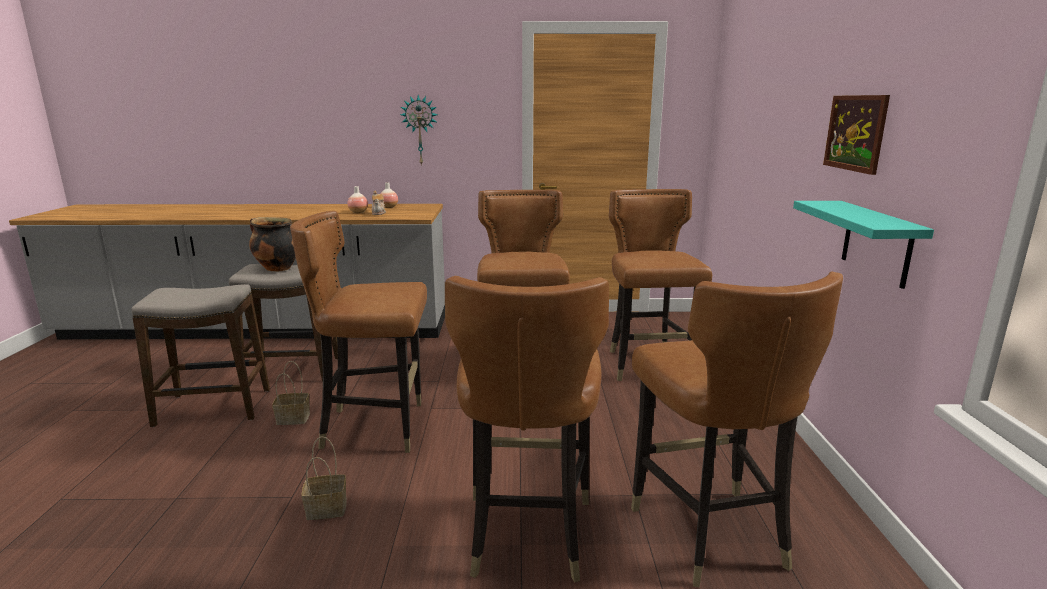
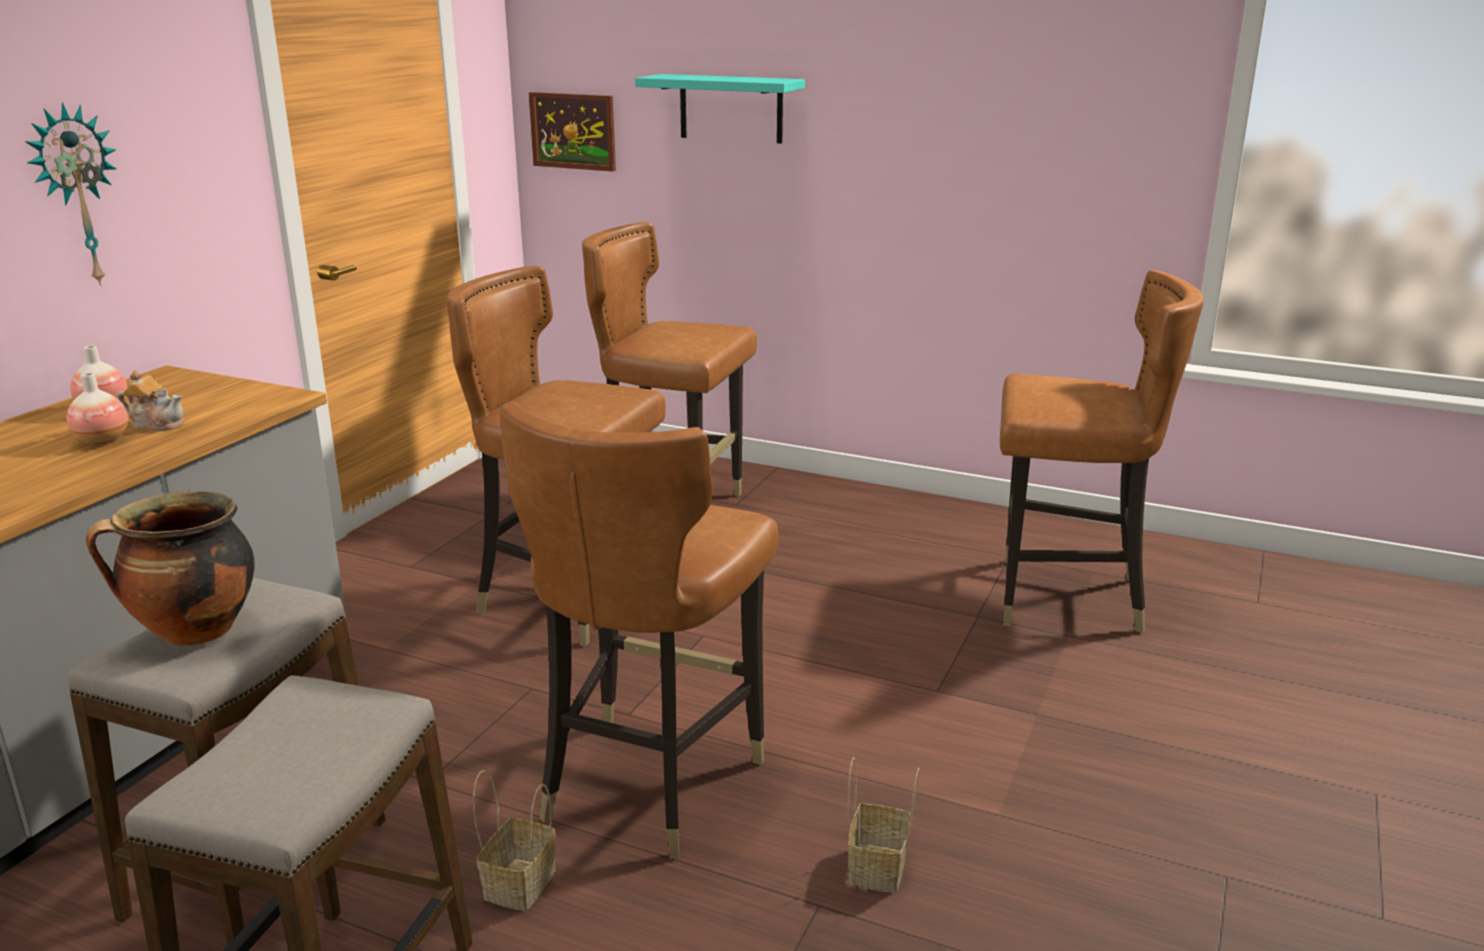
camera: 65 degrees left, 5 degrees up
brown chair [445,276,609,582] -> none
turquoise shelf [793,201,934,289] -> turquoise shelf moved to [635,74,805,144]
picture [823,95,890,175] -> picture moved to [528,92,616,172]

